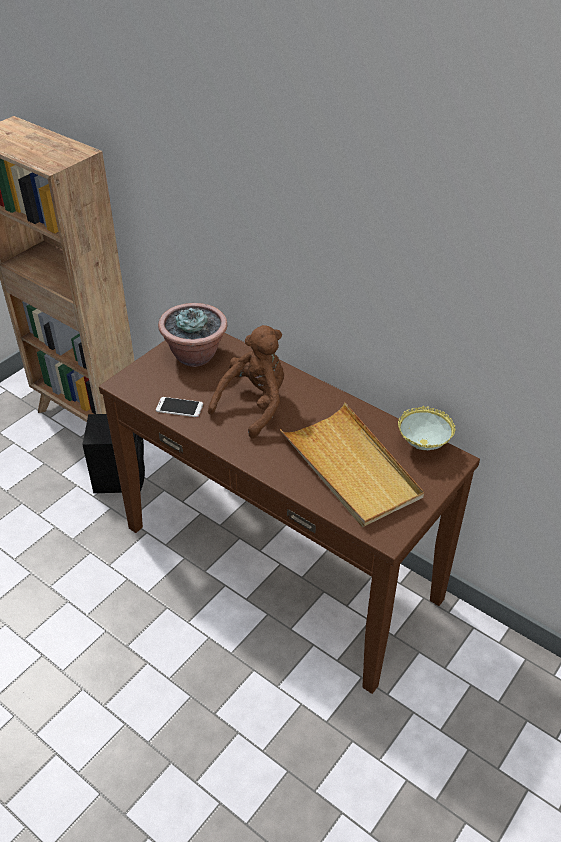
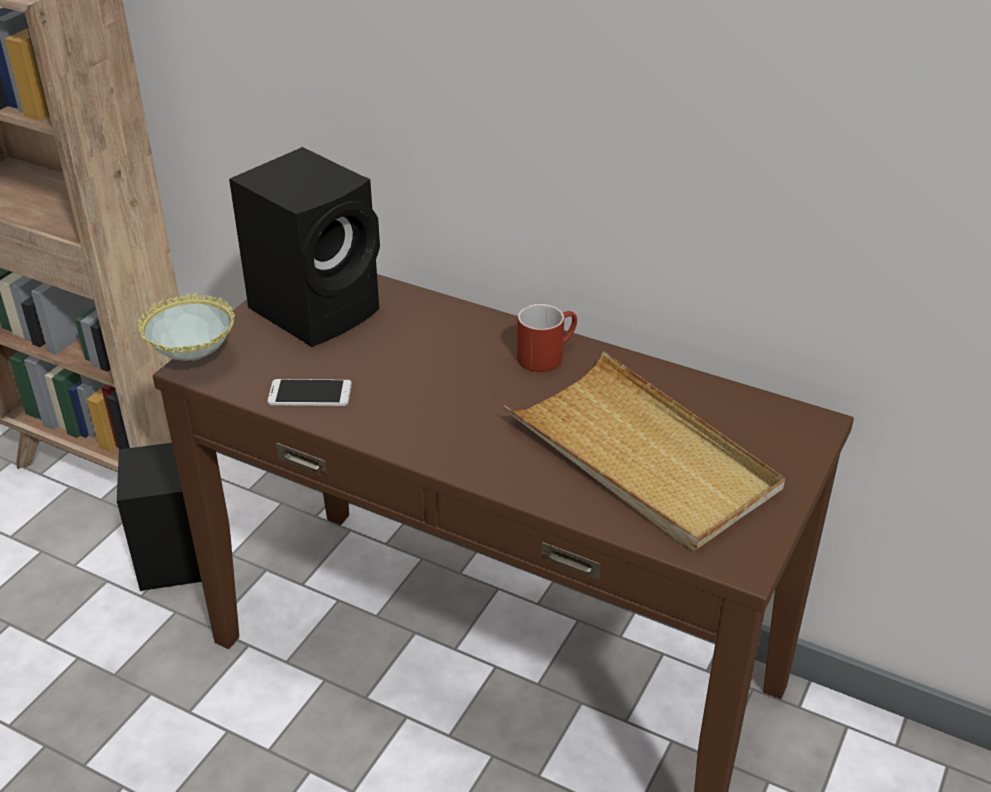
camera: 10 degrees left, 5 degrees down
potted plant [158,303,227,367] -> black speaker [229,147,380,347]
brown plush toy [208,325,284,438] -> none
bowl [398,406,456,450] -> bowl moved to [138,293,235,362]
none -> red mug [517,304,577,372]

